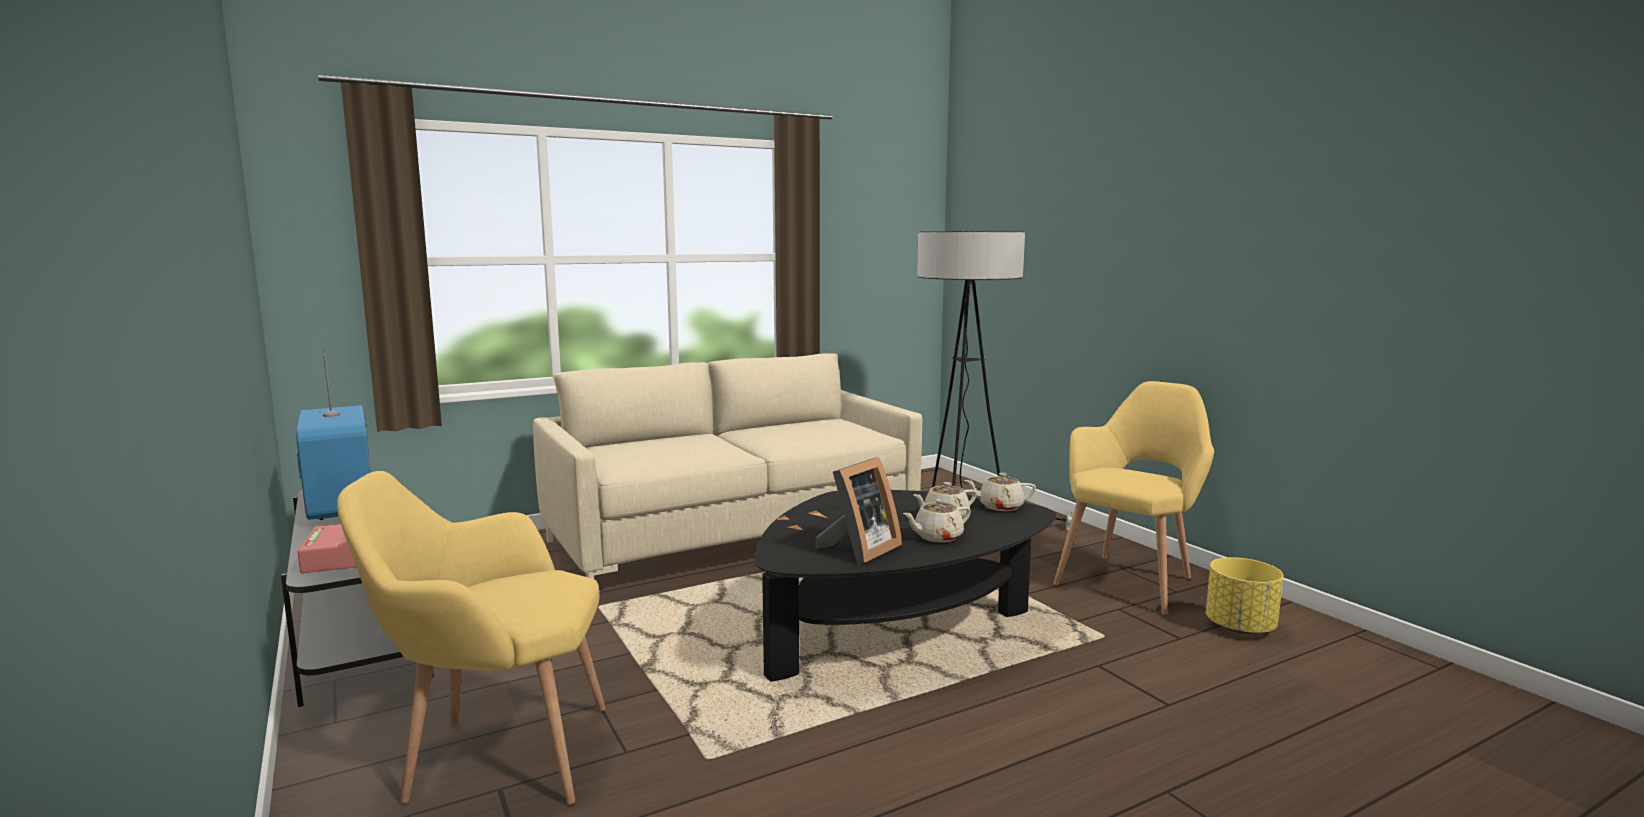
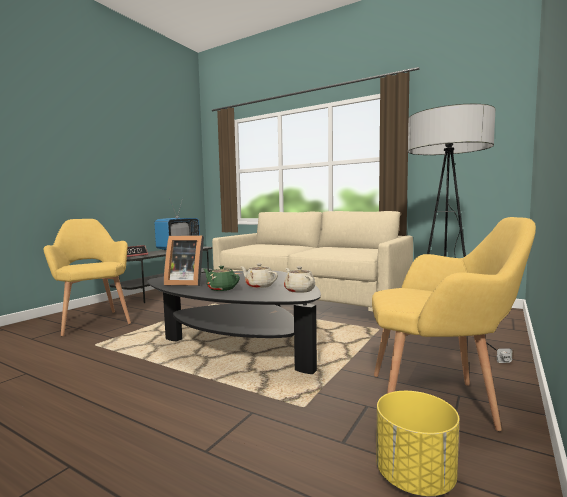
camera: 60 degrees right, 5 degrees down
beige teapot [903,499,971,542] -> green teapot [203,266,240,291]

